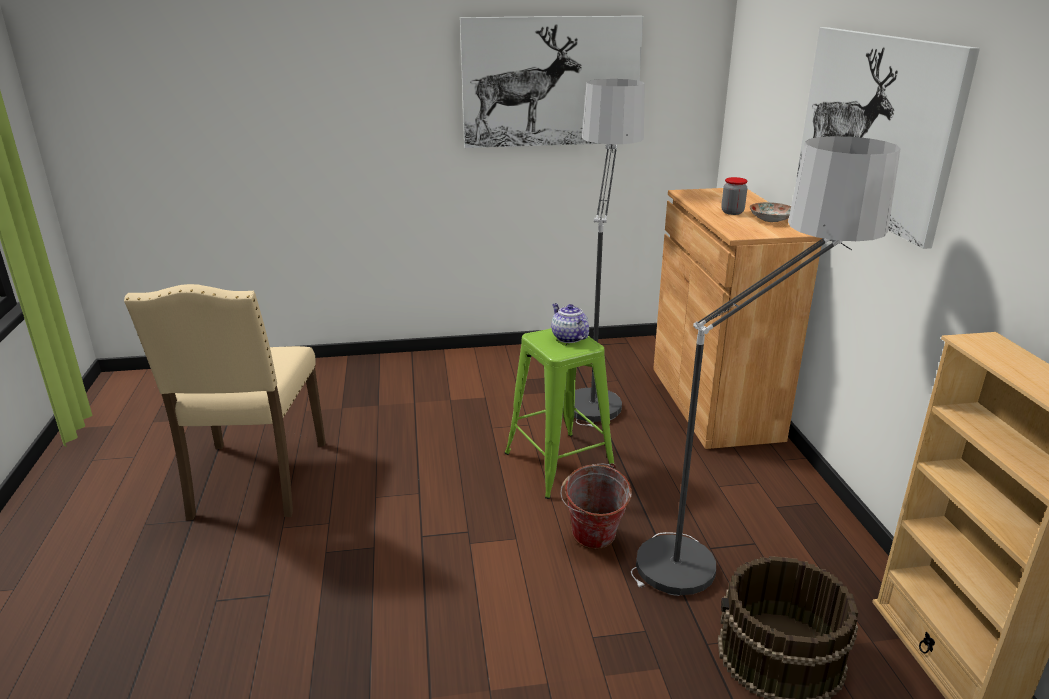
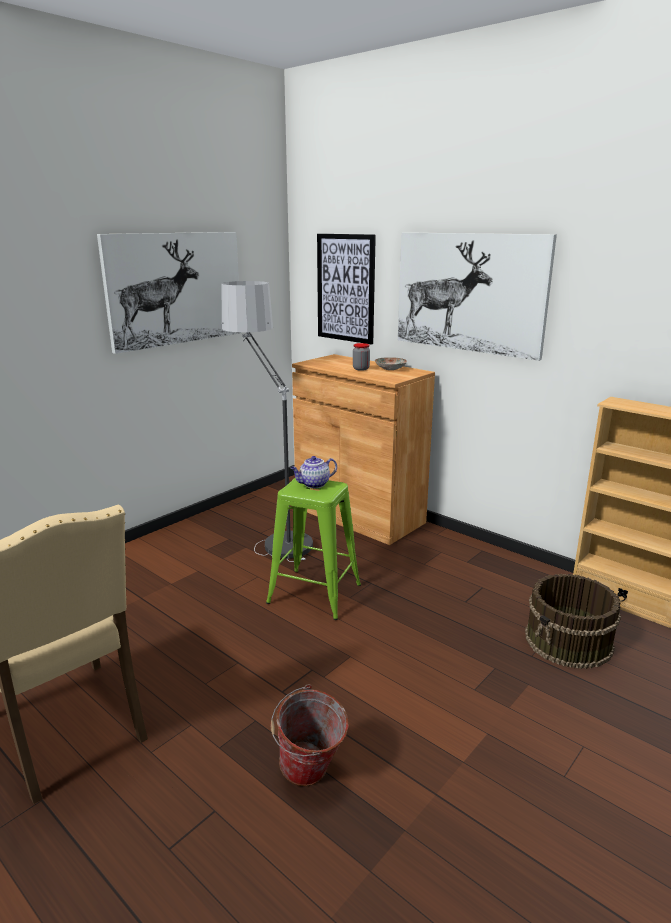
camera: 40 degrees left, 5 degrees down
teapot [551,303,589,343] -> teapot turned 45 degrees counterclockwise [291,456,337,488]
bucket [560,463,632,549] -> bucket moved to [271,685,349,786]
floor lamp [631,136,901,596] -> none
none -> picture [317,234,376,344]

